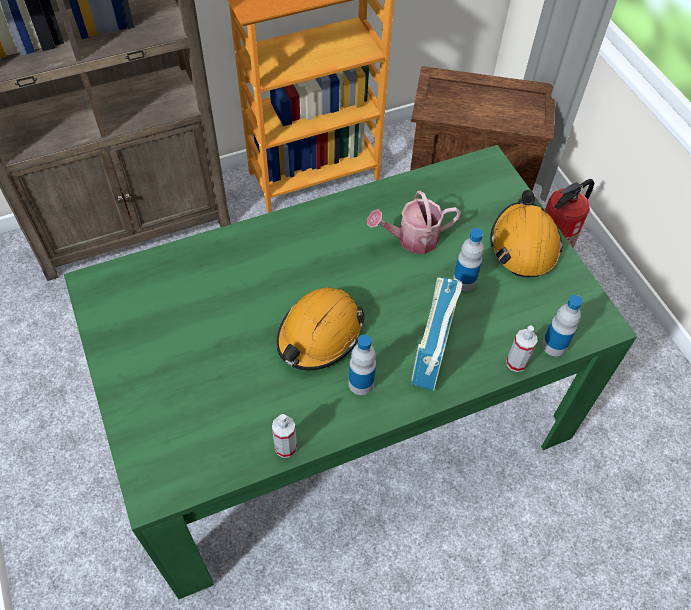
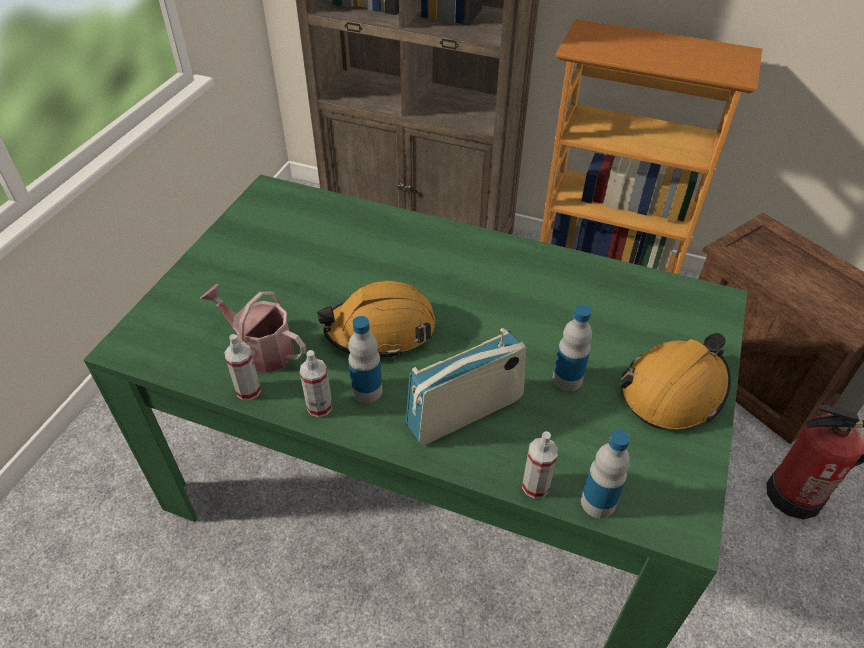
camera: 45 degrees right, 10 degrees down
watering can [367,191,461,254] -> watering can moved to [200,284,306,373]
none -> spray bottle [300,350,332,417]

